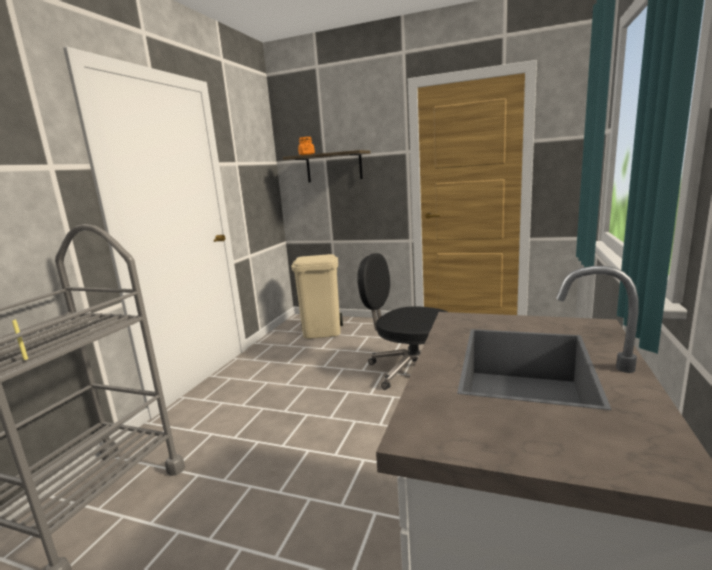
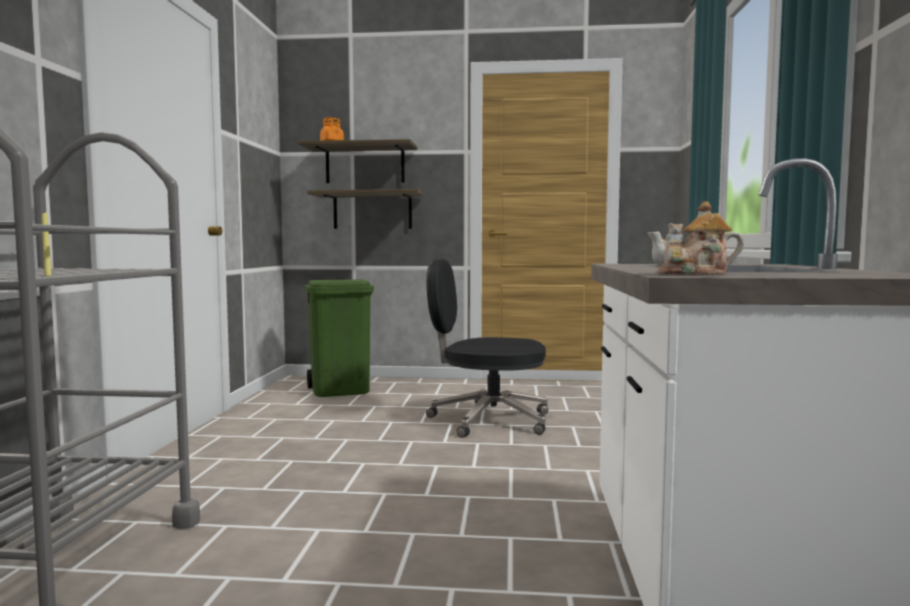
camera: 15 degrees left, 10 degrees down
beige trash can [291,254,343,339] -> green trash can [305,279,374,397]
none -> shelf [307,189,425,229]
none -> teapot [647,201,744,275]

